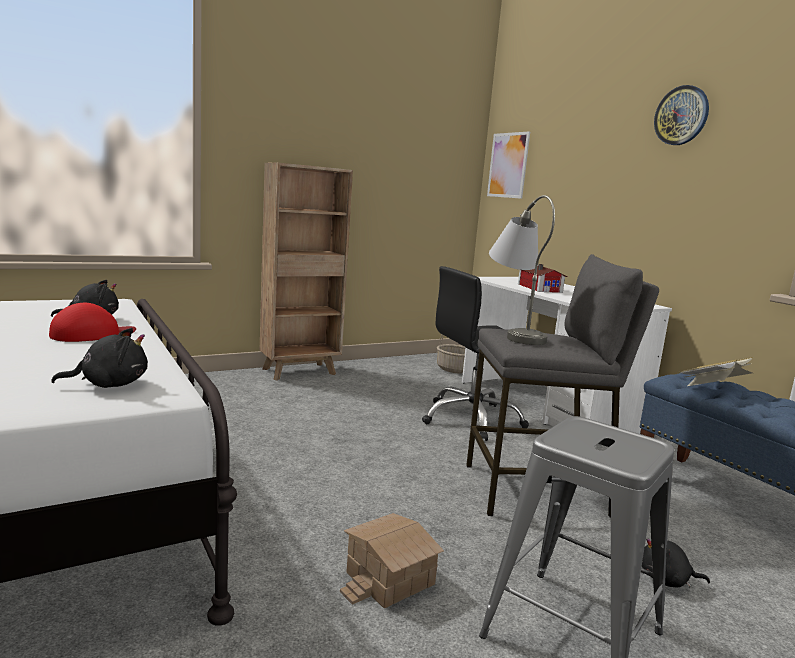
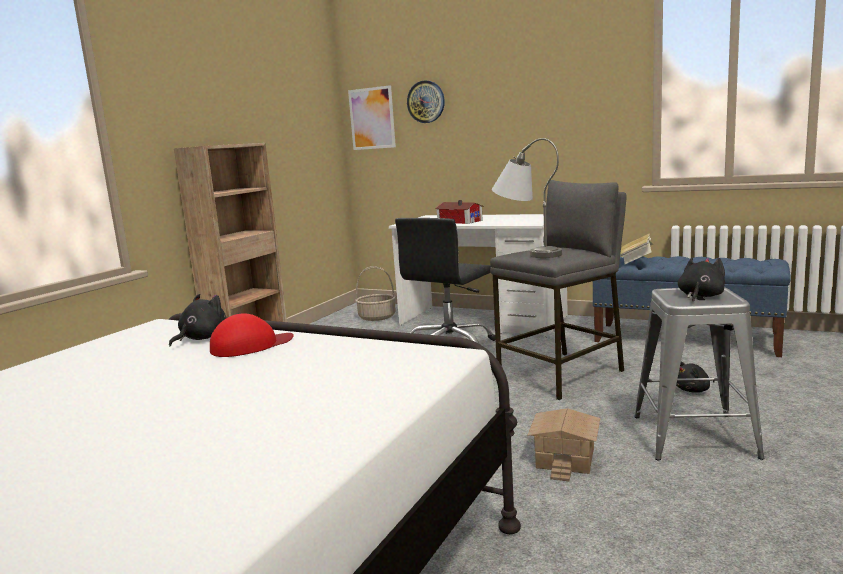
camera: 30 degrees left, 0 degrees up
red cap [49,303,136,342] -> red cap turned 45 degrees clockwise [210,313,294,357]
black plush toy [51,328,148,388] -> black plush toy moved to [678,257,725,302]
wall clock [654,85,709,145] -> wall clock moved to [407,80,445,123]

